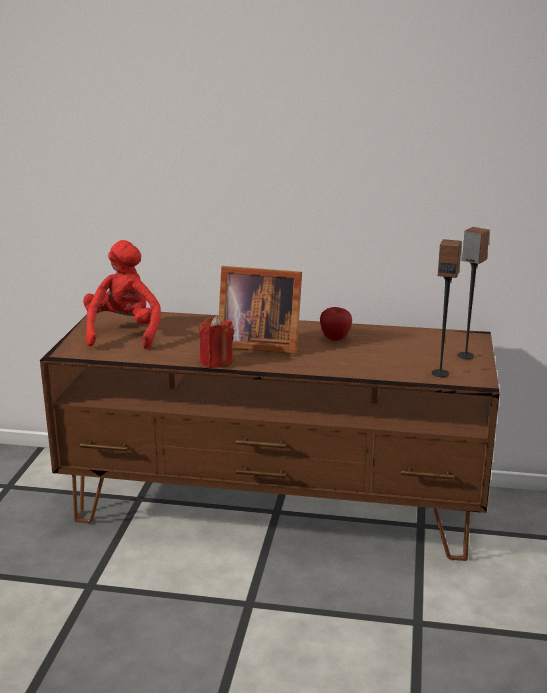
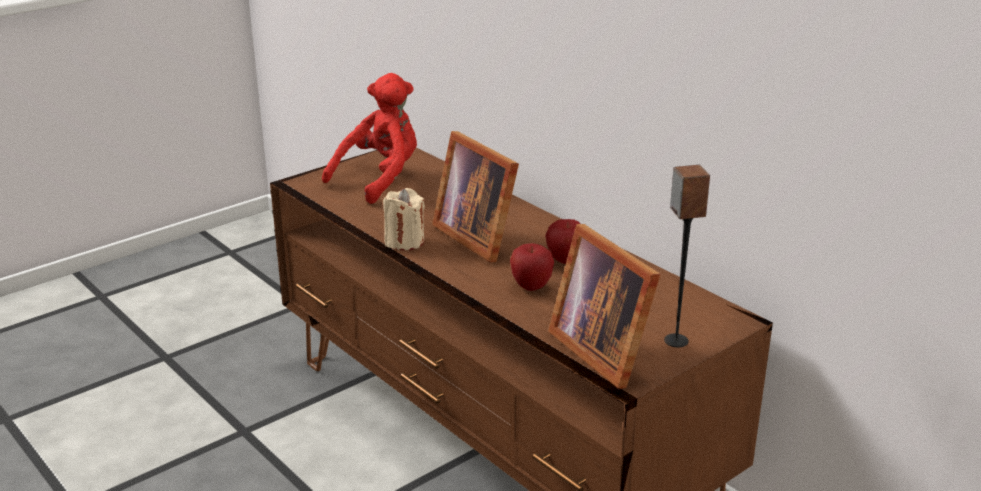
camera: 40 degrees right, 5 degrees up
red candle [199,316,234,368] -> beige candle [383,188,425,250]
speaker [432,239,462,377] -> picture frame [548,224,661,389]
none -> apple [510,243,554,291]

